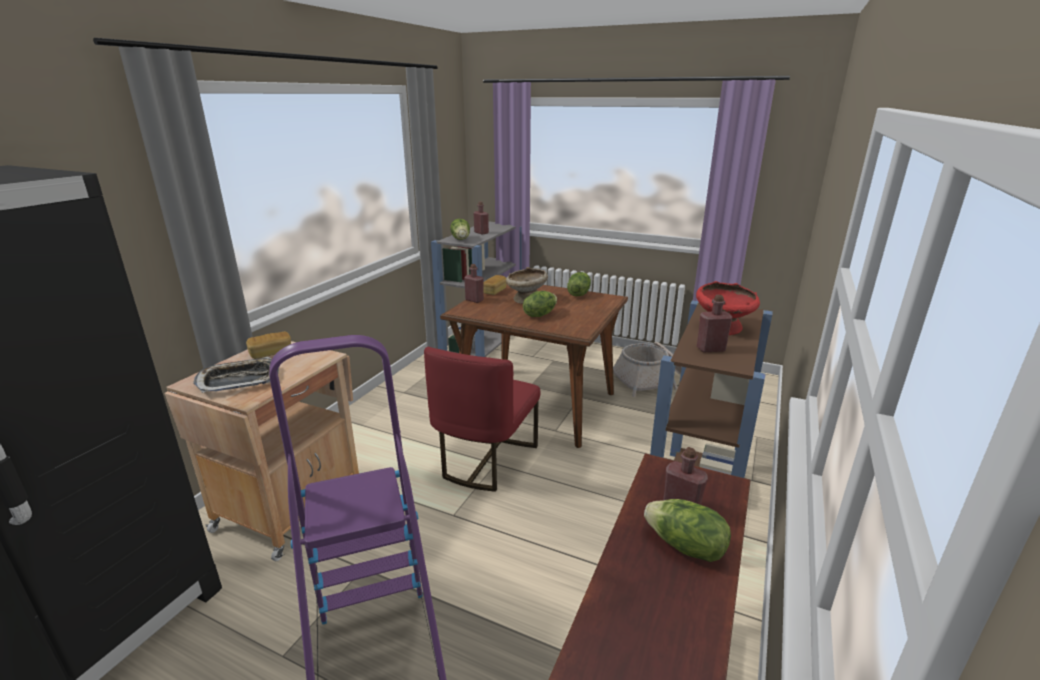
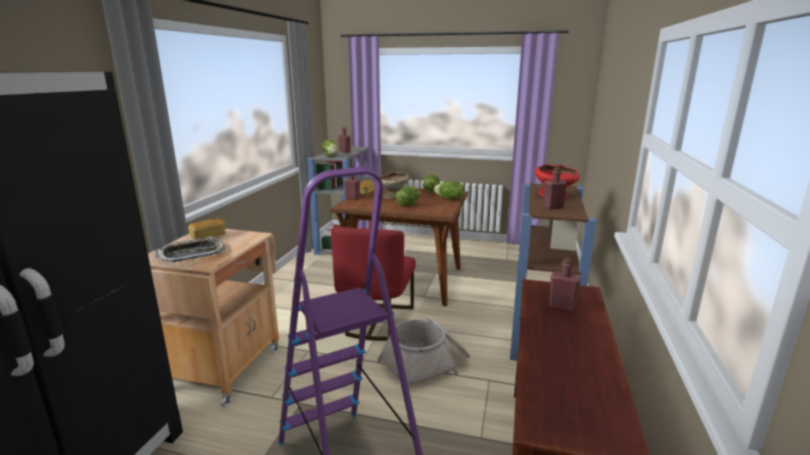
camera: 10 degrees left, 5 degrees down
basket [613,342,682,397] -> basket moved to [378,316,470,387]
lettuce [644,499,731,562] -> lettuce moved to [434,181,464,200]

